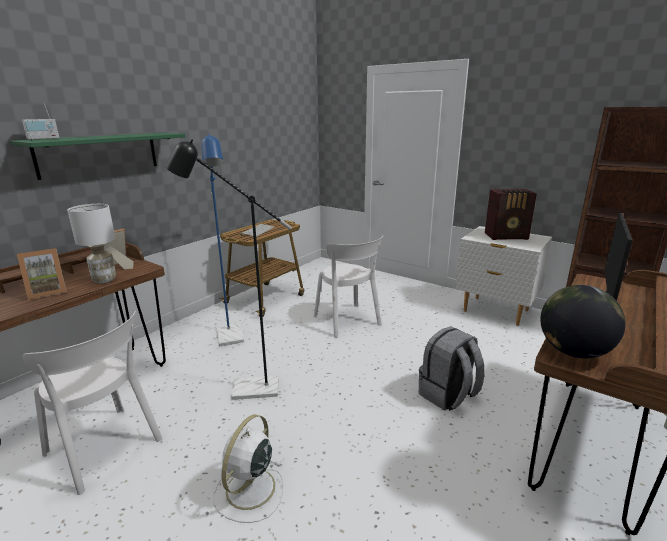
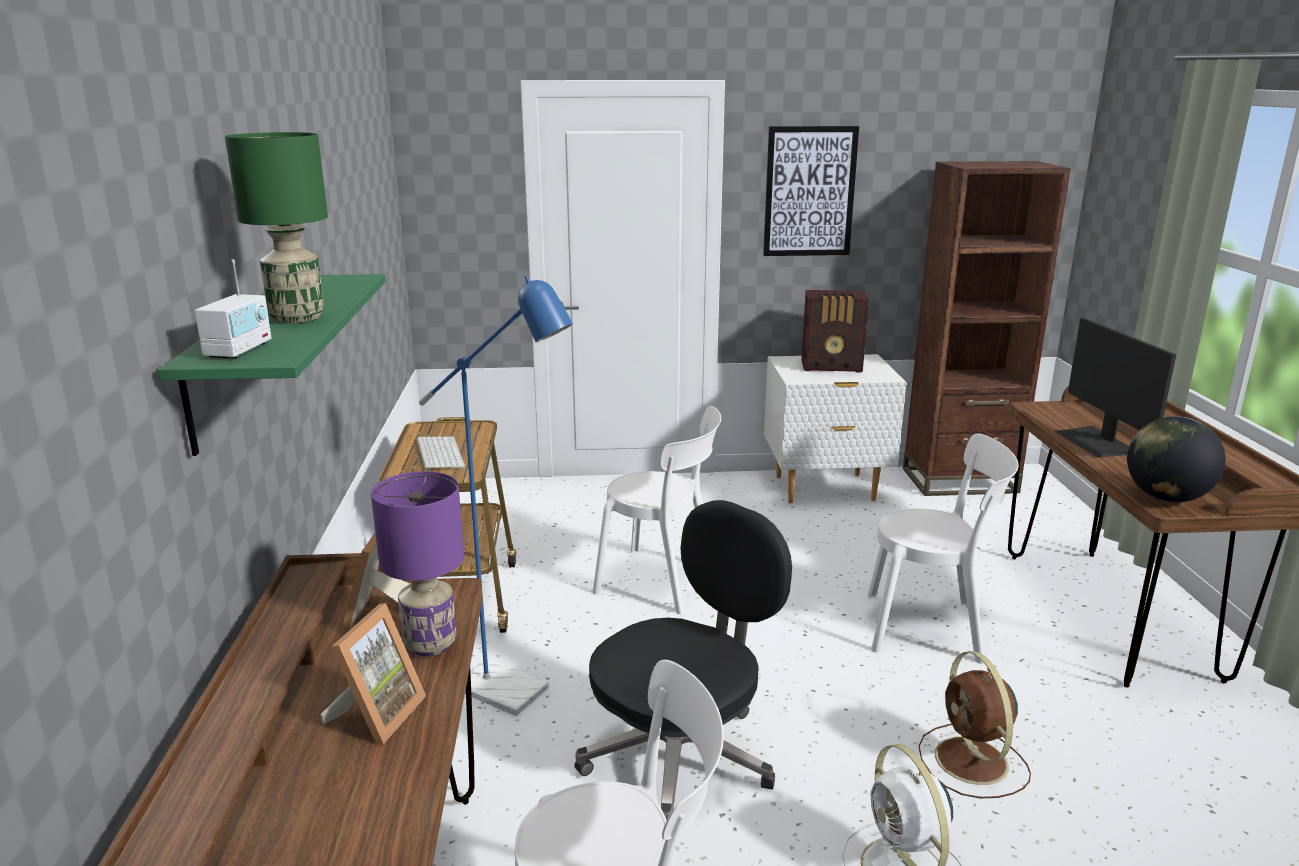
camera: 40 degrees left, 0 degrees up
white table lamp [67,204,116,283] -> purple table lamp [371,471,464,657]
black floor lamp [165,139,292,400] -> black office chair [574,500,792,820]
grey backpack [419,327,484,411] -> white chair [868,434,1019,664]
radio [485,189,537,240] -> radio turned 45 degrees clockwise [801,290,869,373]
none -> green table lamp [225,132,328,323]
none -> picture [763,126,859,256]
none -> brown fan [918,651,1031,799]

